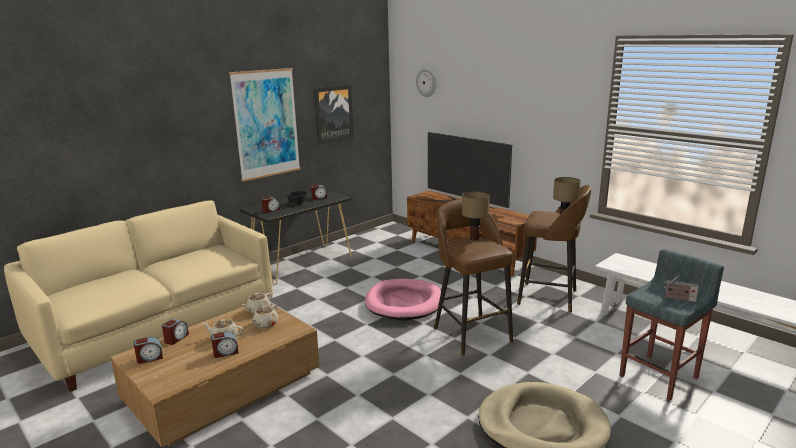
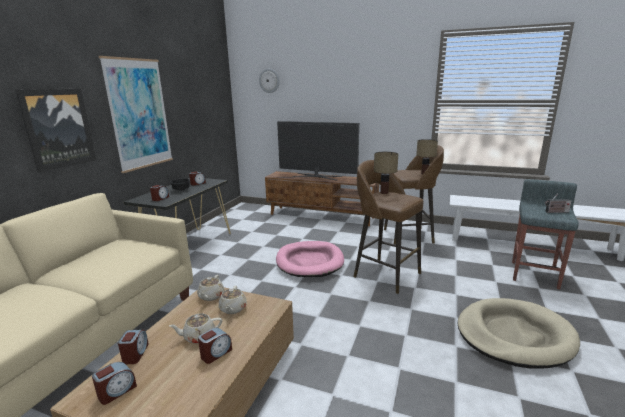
camera: 25 degrees left, 0 degrees up
picture [314,85,354,145] -> picture moved to [15,89,96,173]

